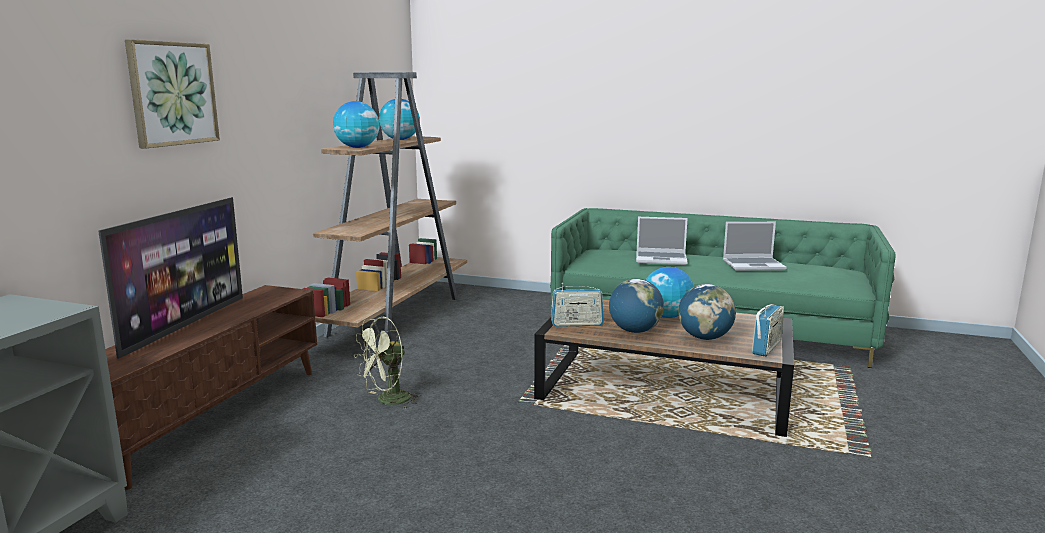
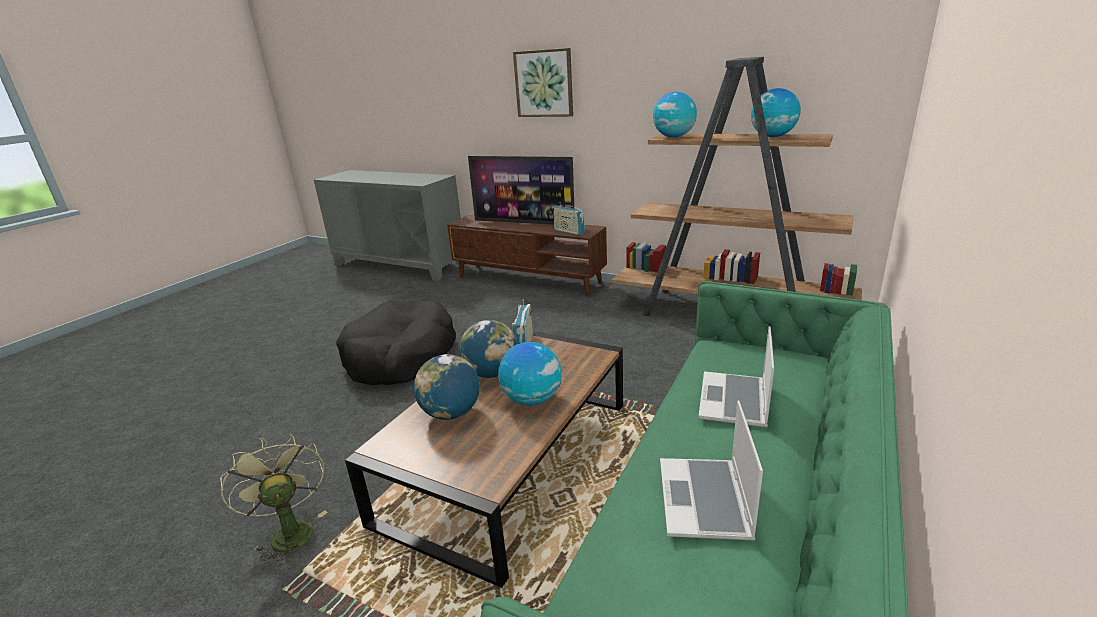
camera: 100 degrees right, 10 degrees up
green fan [354,317,422,409] -> green fan moved to [220,434,328,565]
radio [752,304,784,357] -> radio moved to [554,205,585,235]
none -> black dog bed [336,298,456,385]

